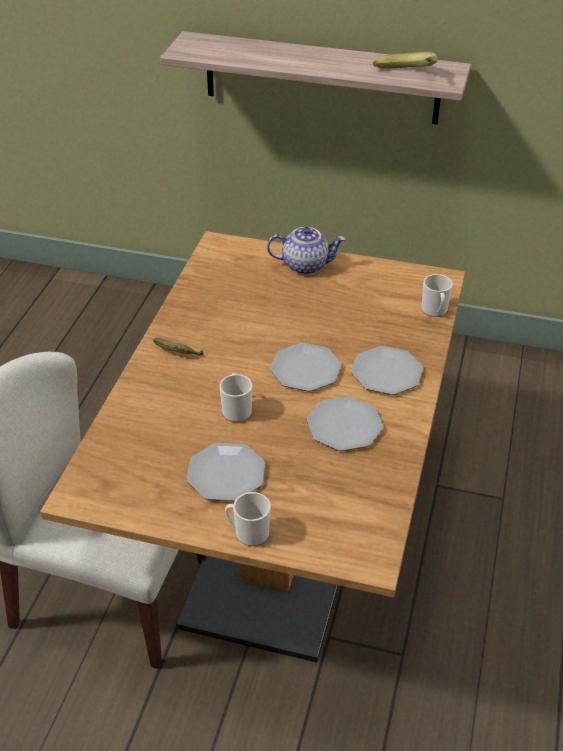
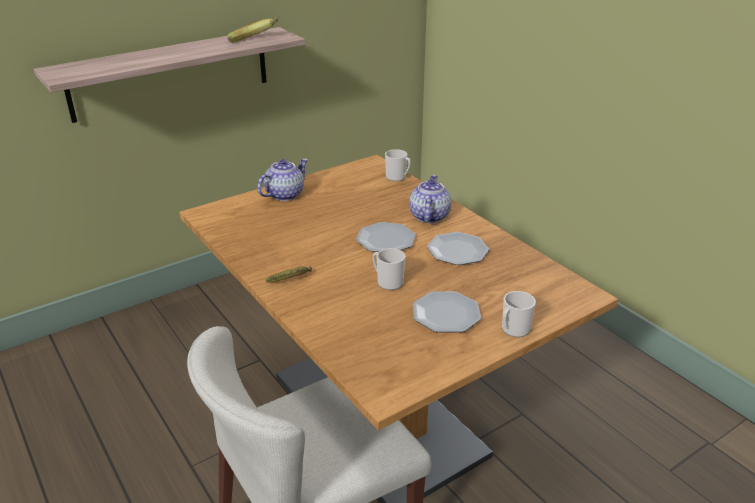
camera: 50 degrees left, 10 degrees down
plate [351,346,423,395] -> teapot [409,175,451,223]

